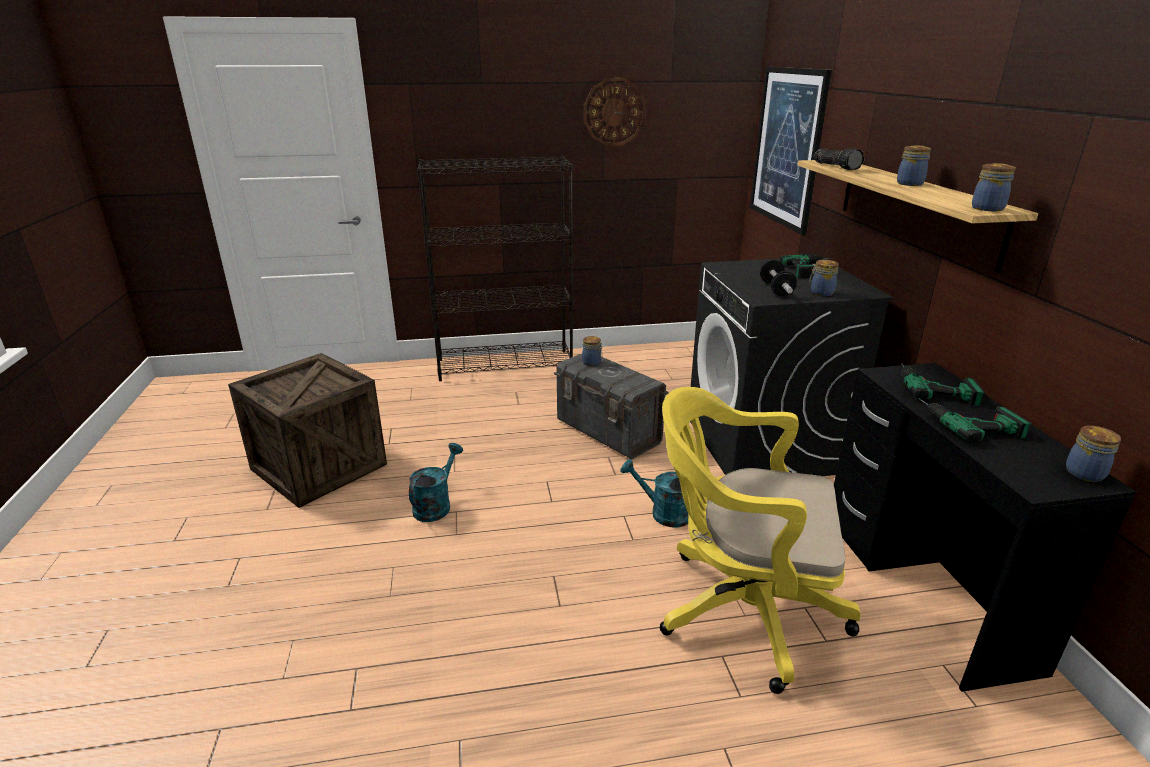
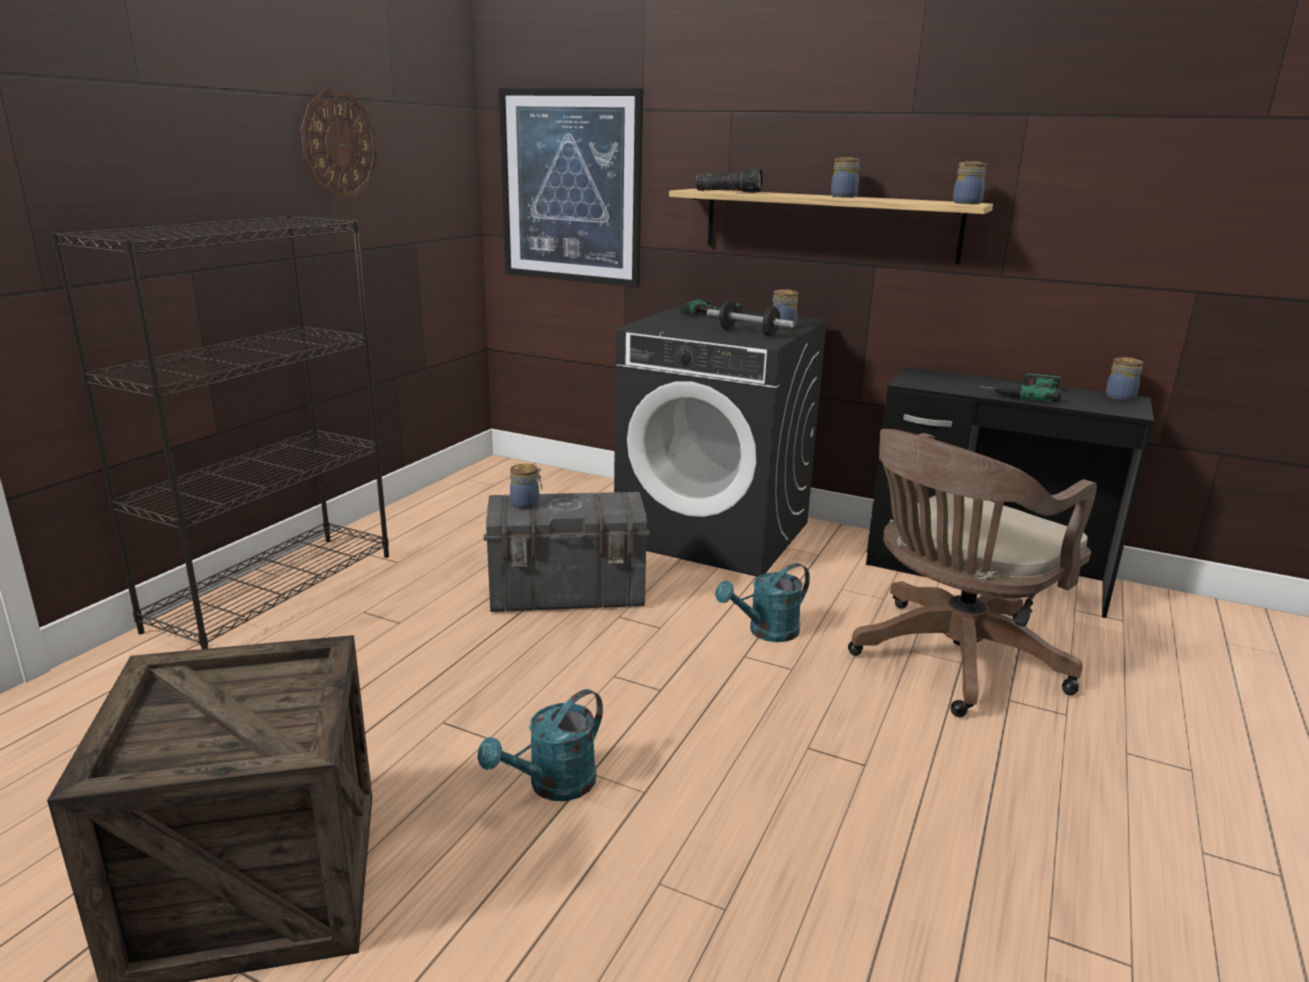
camera: 55 degrees left, 5 degrees down
turquoise watering can [408,443,463,522] -> turquoise watering can turned 105 degrees counterclockwise [477,689,603,801]
yellow office chair [660,387,861,694] -> brown office chair [848,429,1097,717]
power drill [901,363,986,406] -> none

